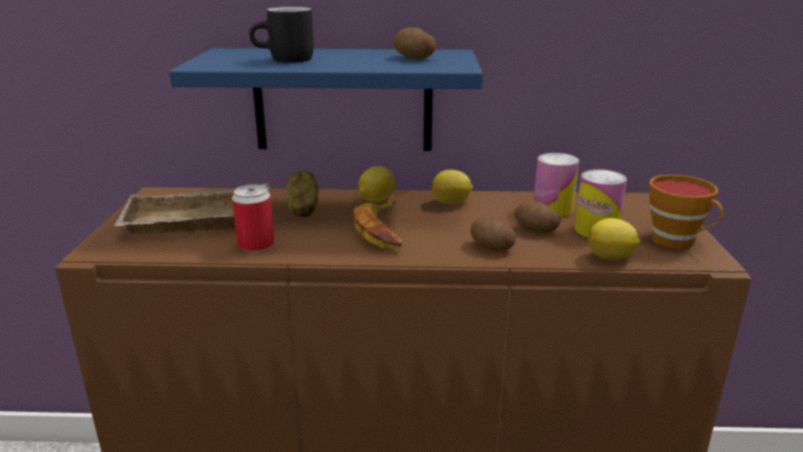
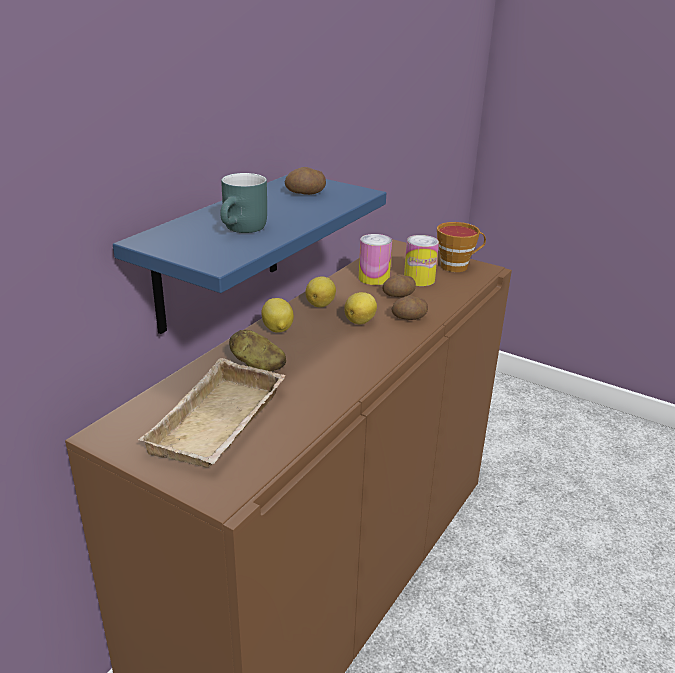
camera: 60 degrees left, 5 degrees up
can [232,184,274,252] -> none
black mug [249,7,314,63] -> turquoise mug [220,173,267,233]
banana [354,200,402,249] -> none
lemon [588,218,640,260] -> lemon moved to [344,292,377,324]

